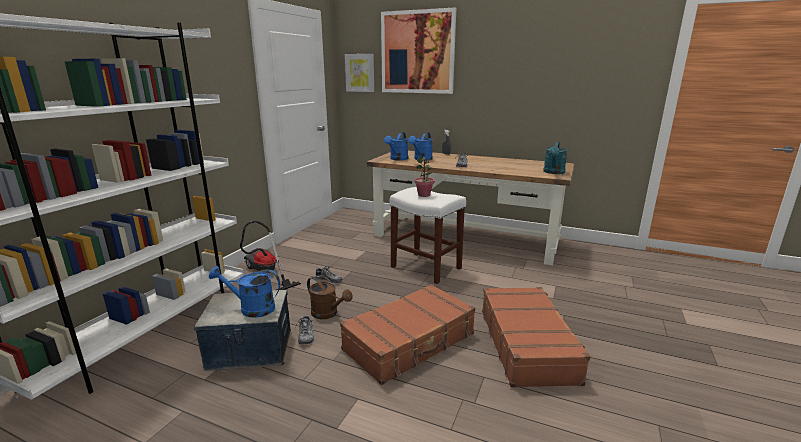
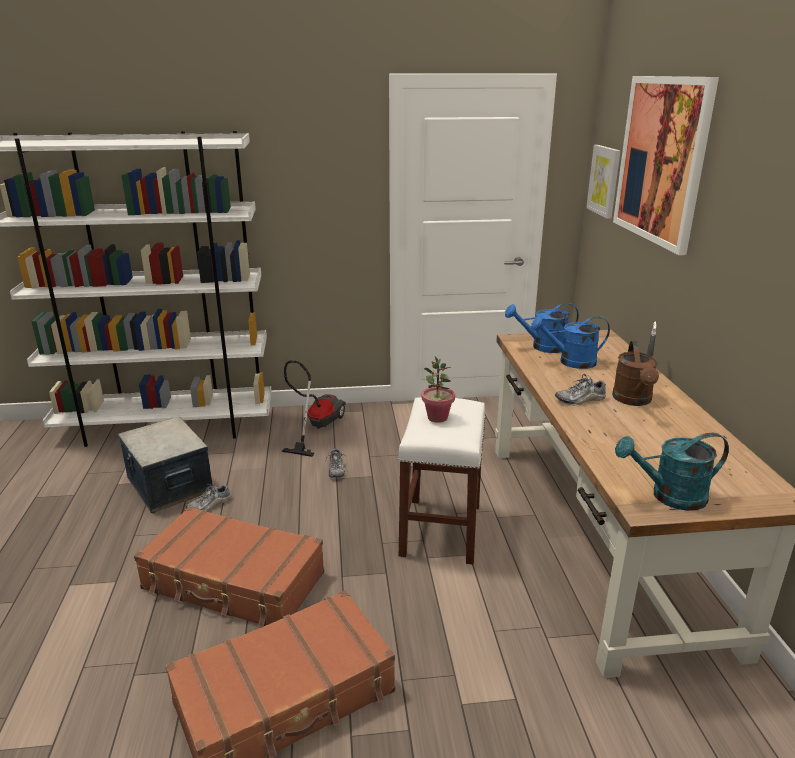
camera: 60 degrees right, 5 degrees up
blue watering can [209,266,280,318] -> none
brown watering can [307,277,353,319] -> brown watering can moved to [612,341,659,406]

